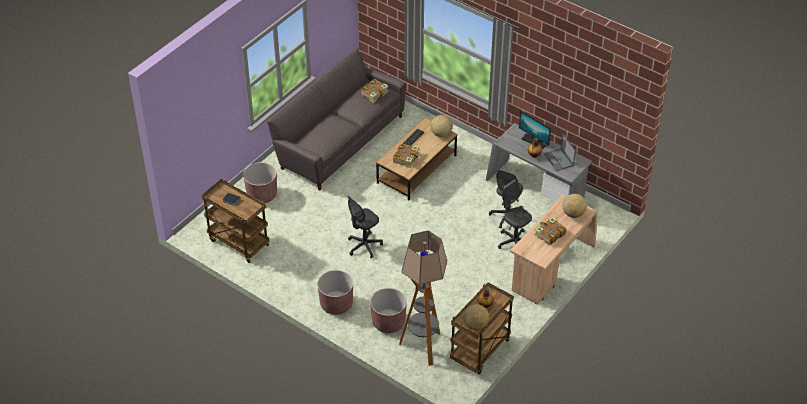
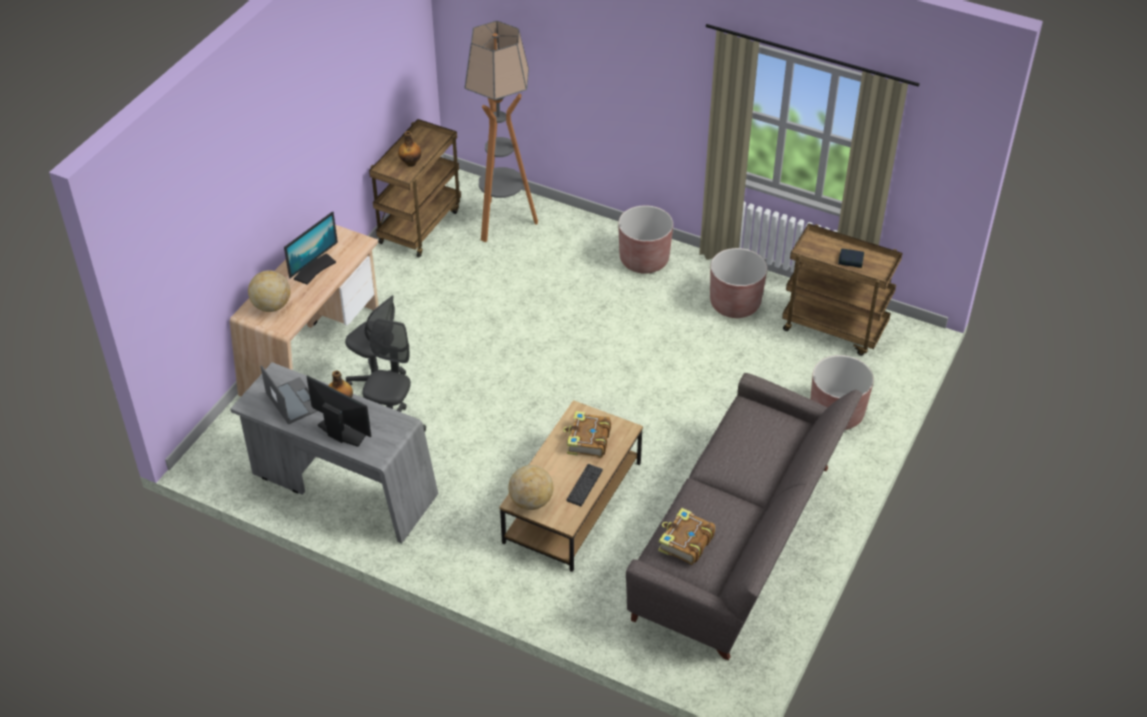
camera: 170 degrees right, 0 degrees up
grey office chair [348,196,383,258] -> none
brown planter [370,288,407,333] -> brown planter moved to [710,248,767,318]
globe [463,304,489,330] -> none
book [534,217,567,245] -> monitor [284,211,338,285]

